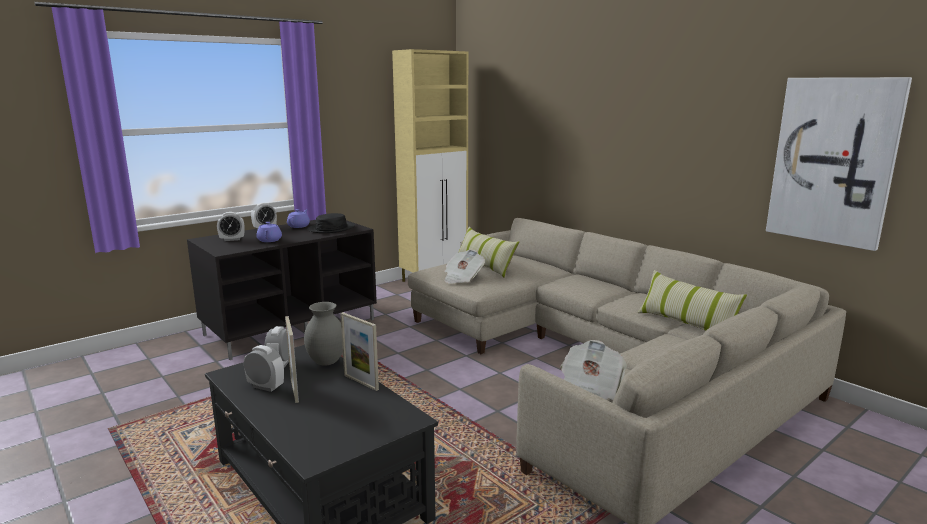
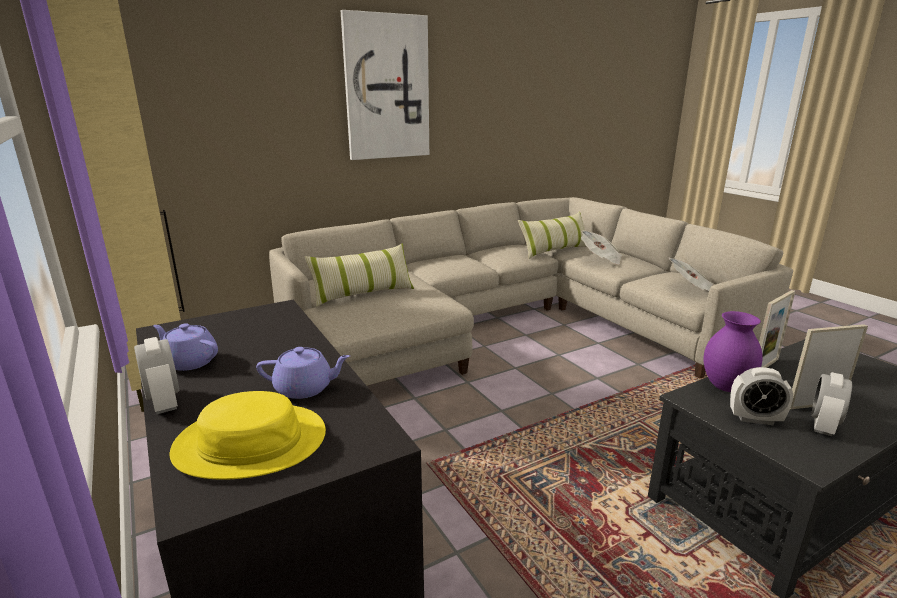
camera: 80 degrees left, 5 degrees up
alarm clock [217,212,245,241] -> yellow hat [170,391,326,480]
grey vase [304,302,343,366] -> purple vase [704,311,763,392]
black hat [307,213,355,233] -> none
newspaper [444,250,485,284] -> newspaper moved to [581,230,622,265]
picture [766,77,912,251] -> picture moved to [341,10,429,160]

